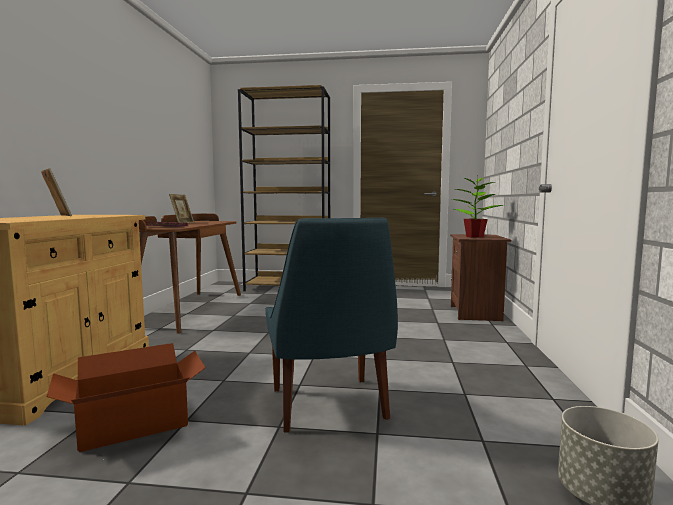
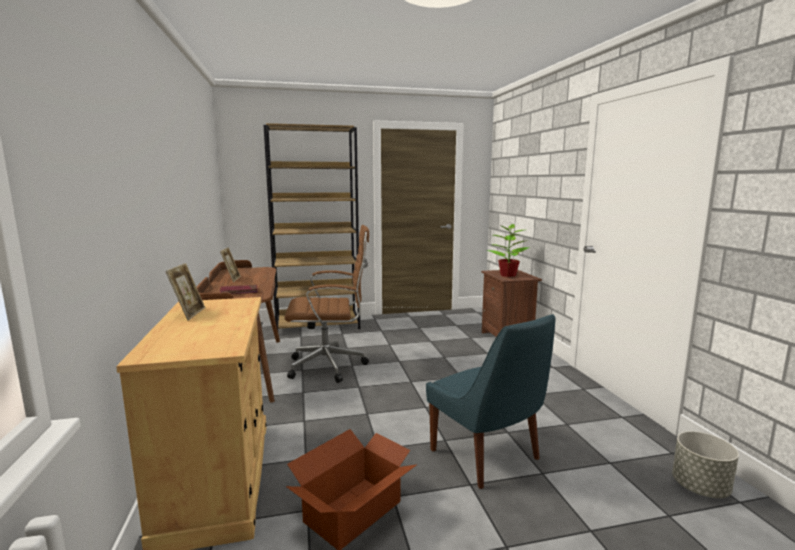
camera: 20 degrees left, 5 degrees up
picture frame [41,168,72,216] -> picture frame turned 60 degrees clockwise [165,263,205,320]
none -> brown office chair [285,225,369,383]

